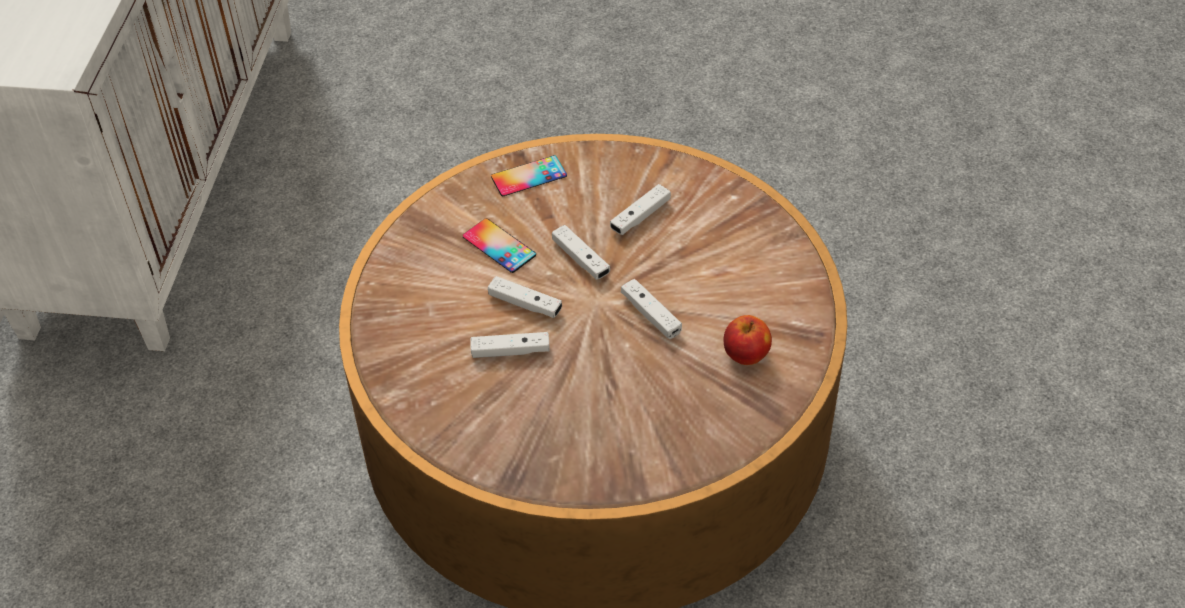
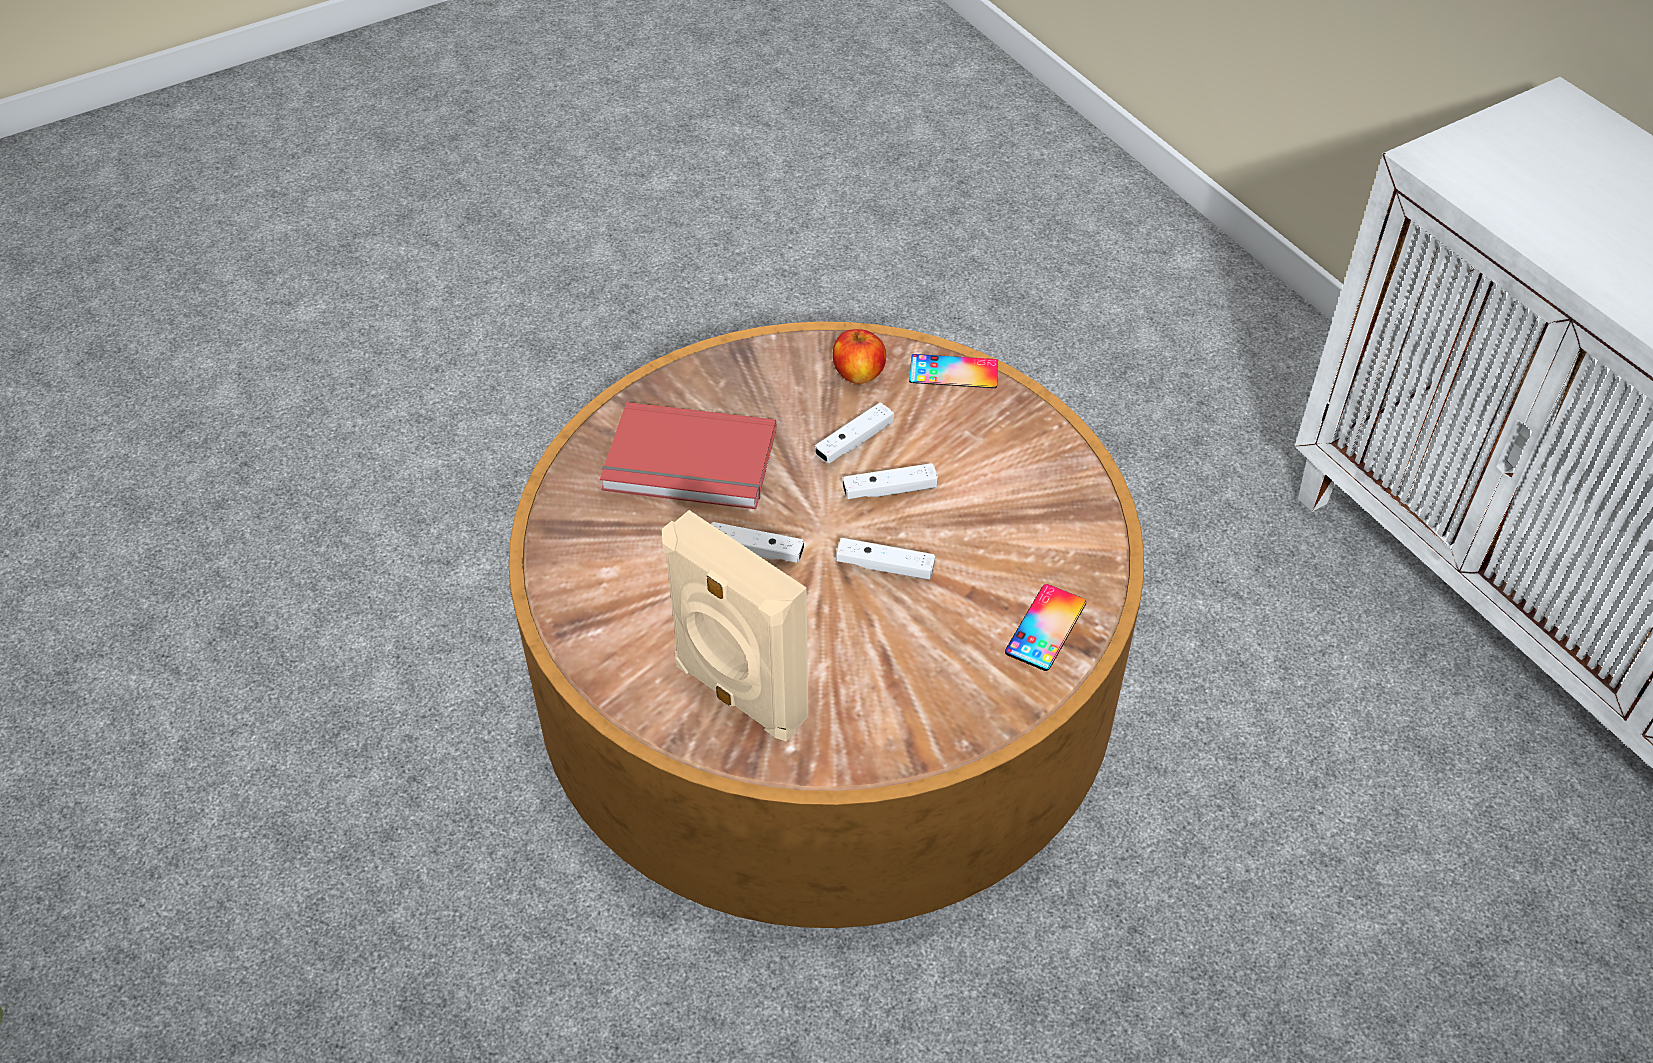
camera: 140 degrees right, 0 degrees up
phone [463,218,536,273] -> phone moved to [909,354,998,388]
white game controller [610,184,671,235] -> none
apple [724,315,772,365] -> apple moved to [833,329,886,384]
none -> red book [600,402,776,509]
none -> beige speaker [662,510,808,742]

